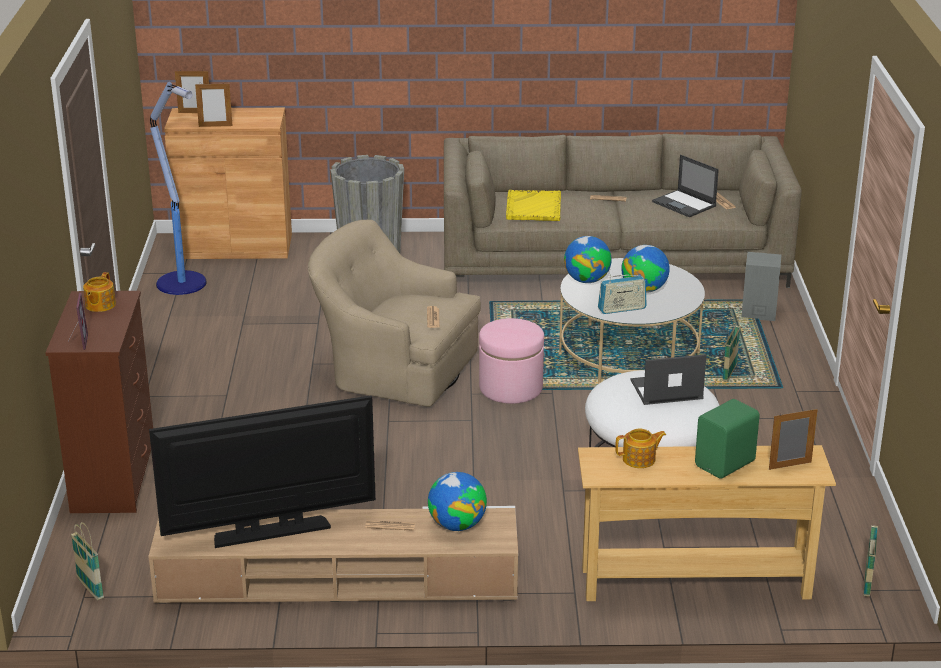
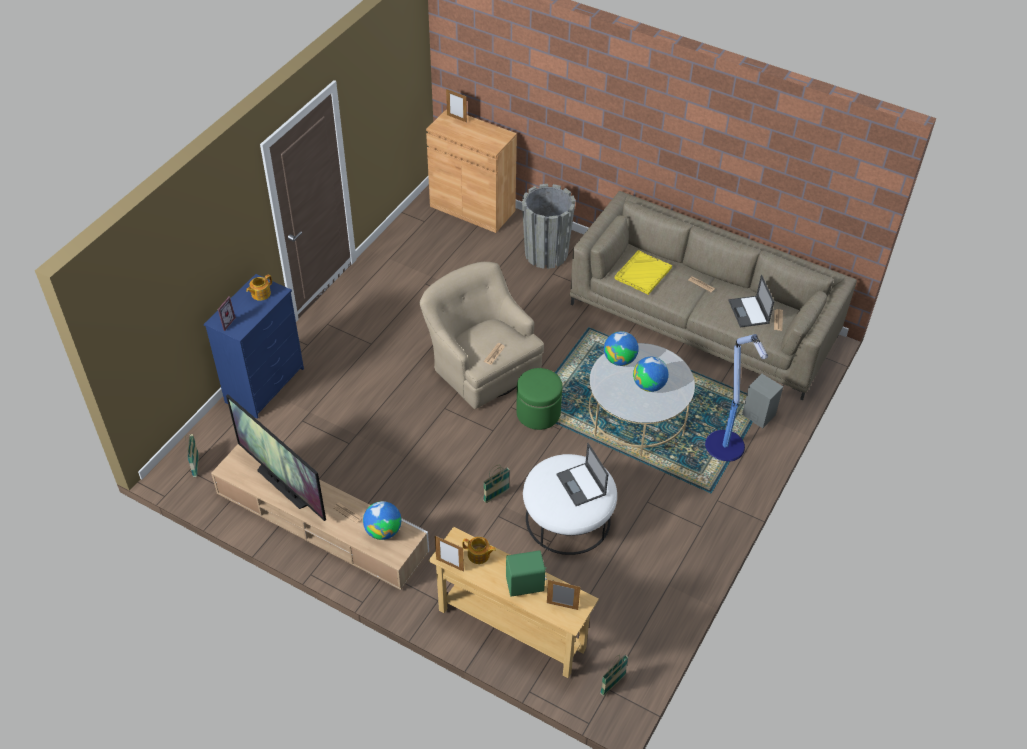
camera: 30 degrees right, 20 degrees up
brown dresser [45,291,153,513] -> blue dresser [204,274,304,419]
television [149,395,376,548] -> television turned 150 degrees counterclockwise [226,395,326,521]
floor lamp [150,82,207,295] -> floor lamp moved to [705,334,768,462]
picture frame [195,82,232,127] -> picture frame moved to [435,536,464,572]
pink ottoman [479,318,544,404] -> green ottoman [516,368,563,430]
radio [598,275,647,314] -> none
laptop [630,354,706,405] -> laptop turned 135 degrees counterclockwise [557,443,608,506]
basket [722,317,740,382] -> basket moved to [483,465,510,503]

